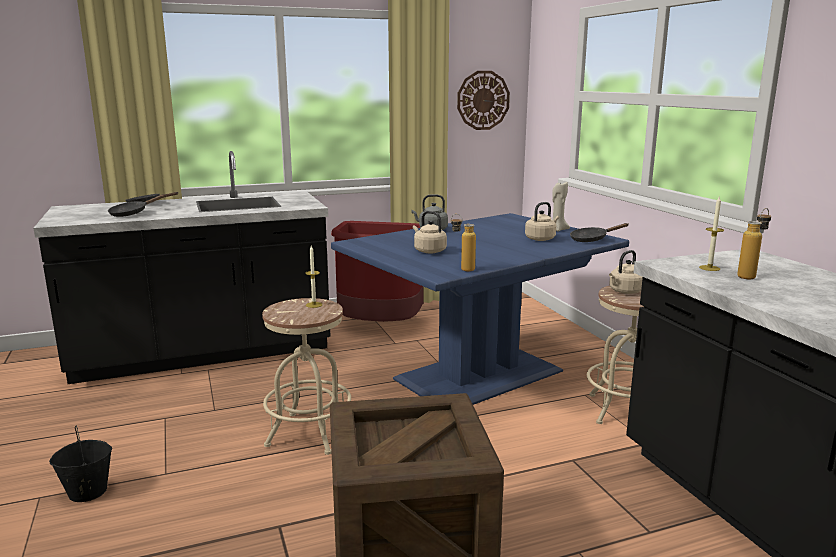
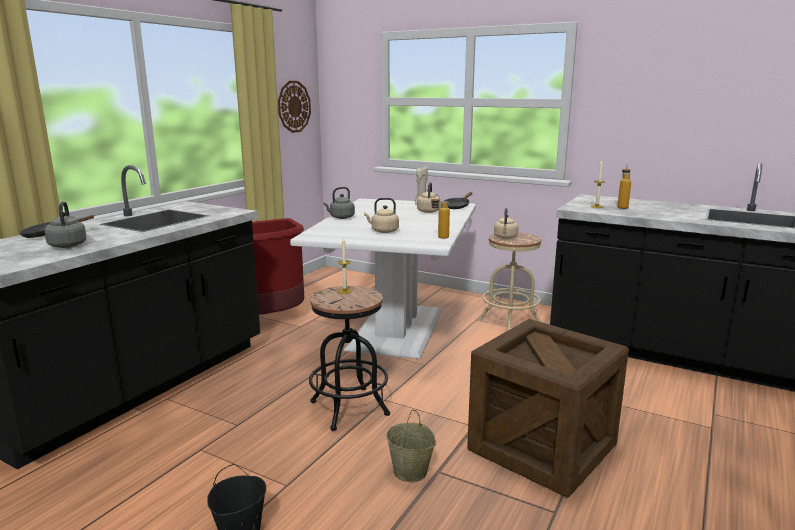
camera: 40 degrees left, 0 degrees up
black frying pan [108,194,166,217] -> grey kettle [44,201,86,248]
beige stool [262,298,351,455] -> black stool [309,286,390,431]
blue dining table [331,213,629,405] -> white dining table [290,199,476,359]
none -> beige bucket [386,410,436,482]

